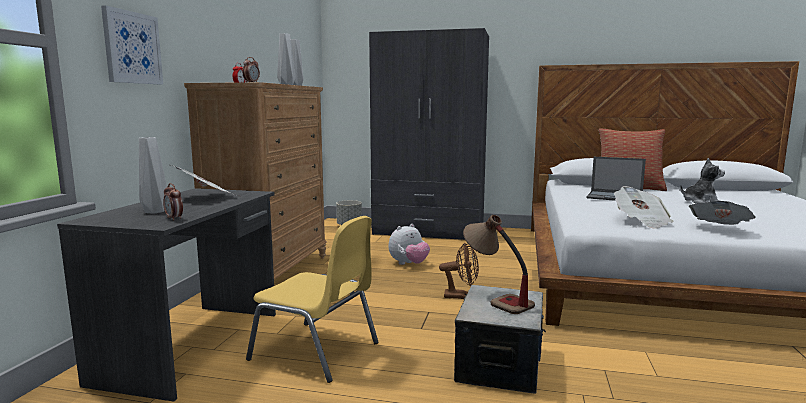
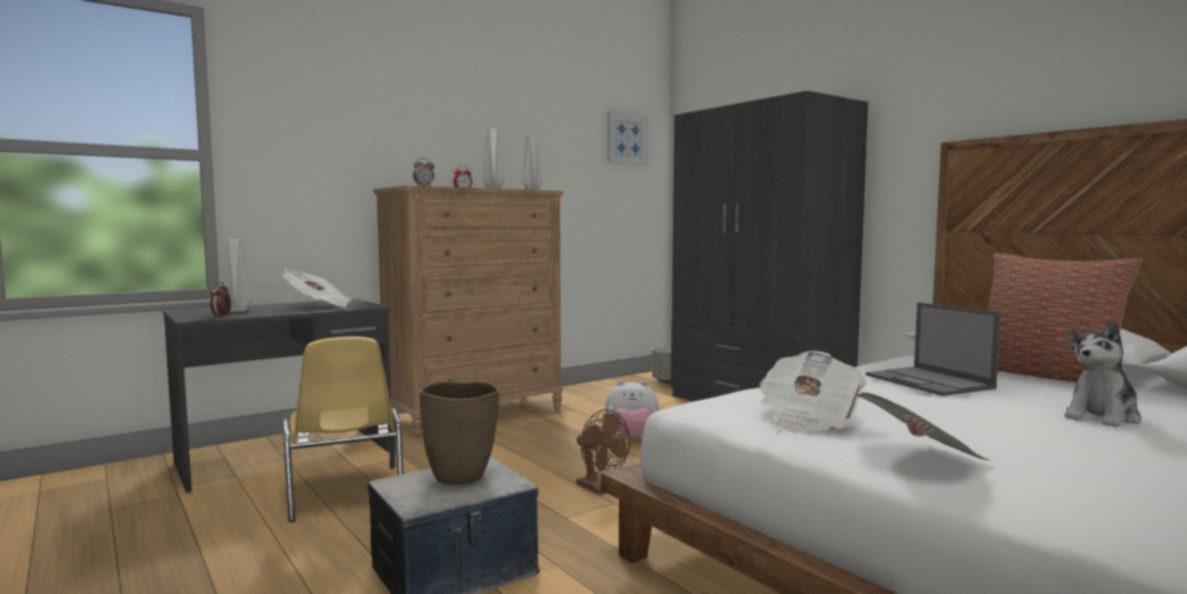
camera: 40 degrees right, 5 degrees down
picture [101,5,163,84] -> picture moved to [608,111,648,165]
table lamp [463,215,535,314] -> brown vase [420,381,499,485]
plush toy [680,158,725,203] -> plush toy turned 105 degrees clockwise [1064,321,1142,427]

